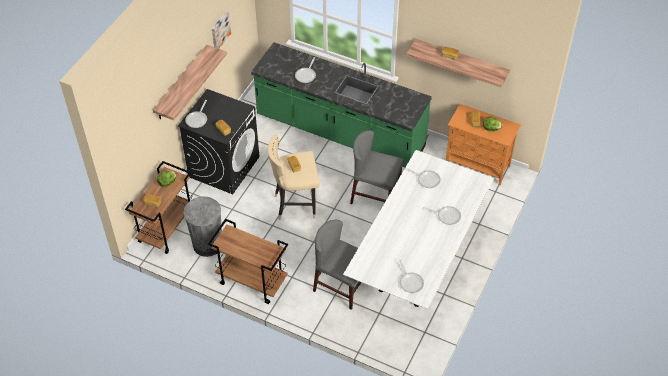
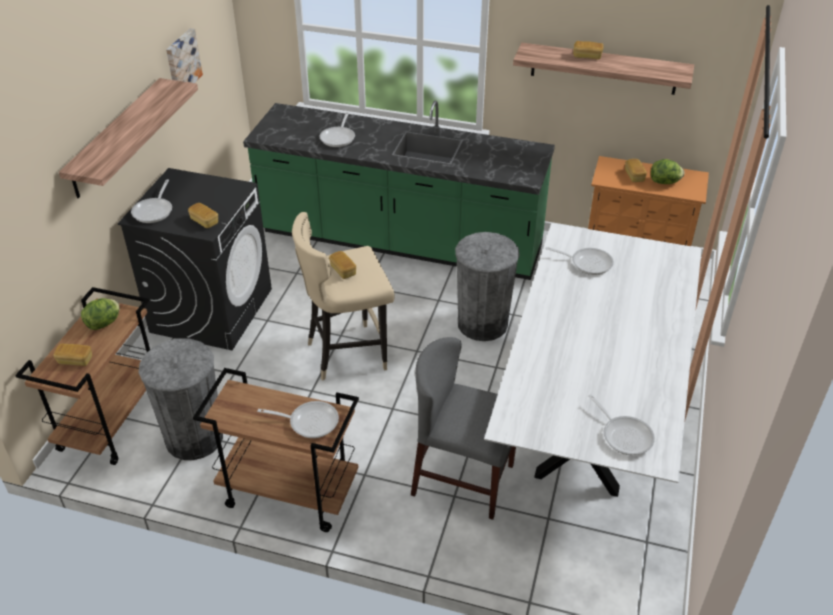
camera: 10 degrees left, 10 degrees down
grey chair [350,130,404,204] -> grey trash can [455,232,520,341]
frying pan [423,206,461,225] -> frying pan moved to [257,401,339,438]

